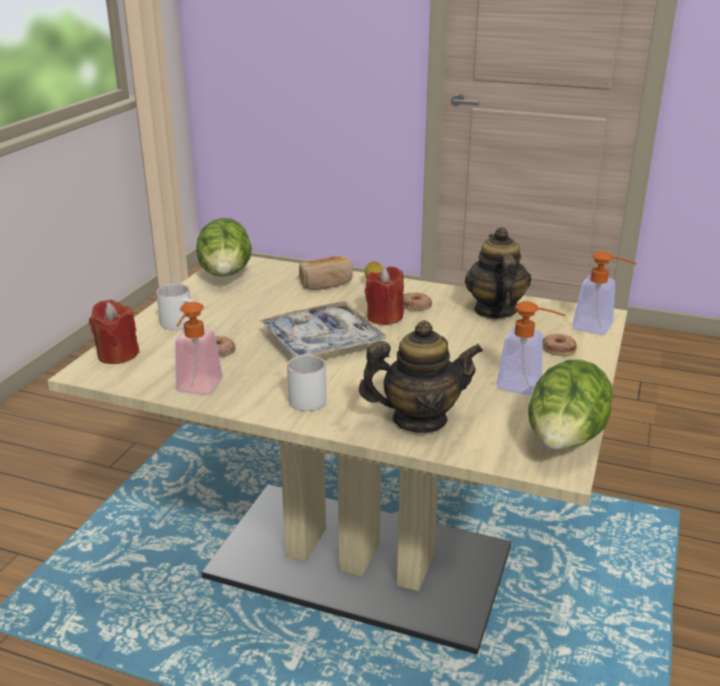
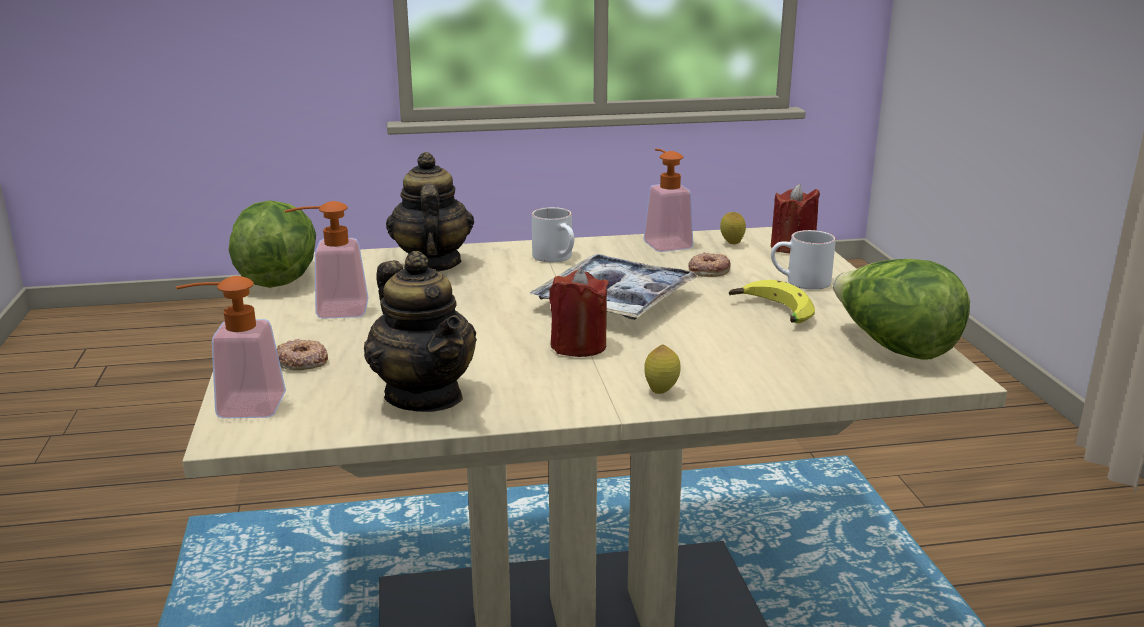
camera: 150 degrees right, 5 degrees down
bread [299,256,353,290] -> none
teapot [359,320,483,433] -> teapot turned 120 degrees clockwise [386,152,474,272]
donut [403,292,432,311] -> none
none -> lemon [720,212,746,244]
none -> banana [729,280,815,323]

